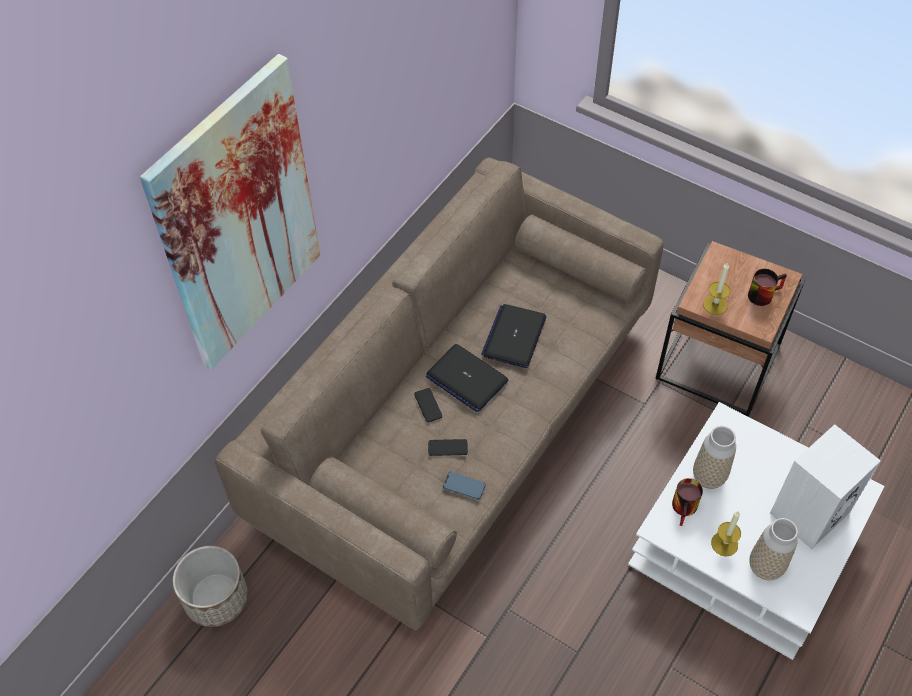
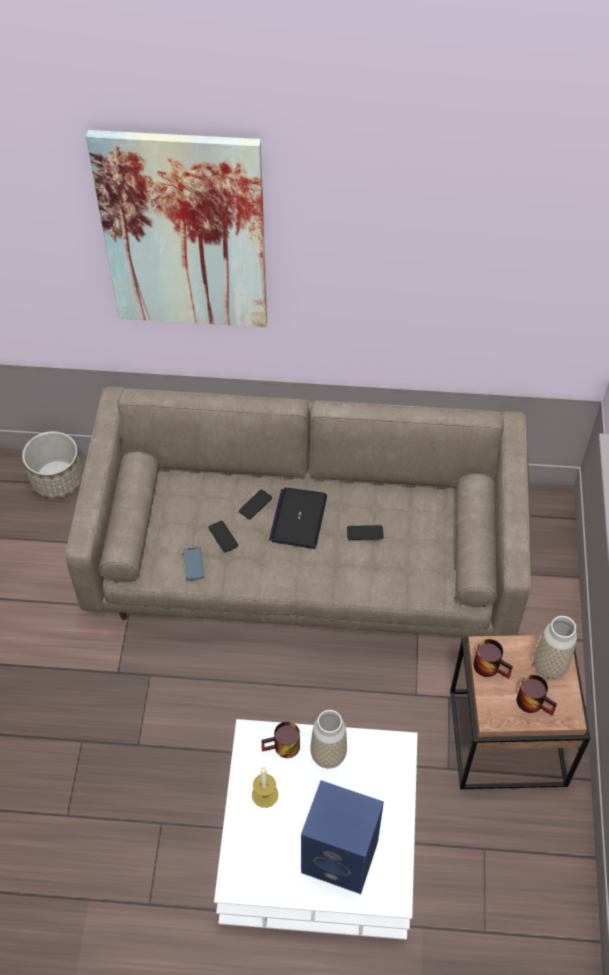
camera: 60 degrees right, 0 degrees up
laptop [481,304,546,368] -> phone [347,525,383,540]
candle [703,262,730,315] -> mug [473,639,513,679]
vase [749,518,798,580] -> vase moved to [533,616,577,678]
white speaker [770,424,881,549] -> blue speaker [301,780,384,894]

